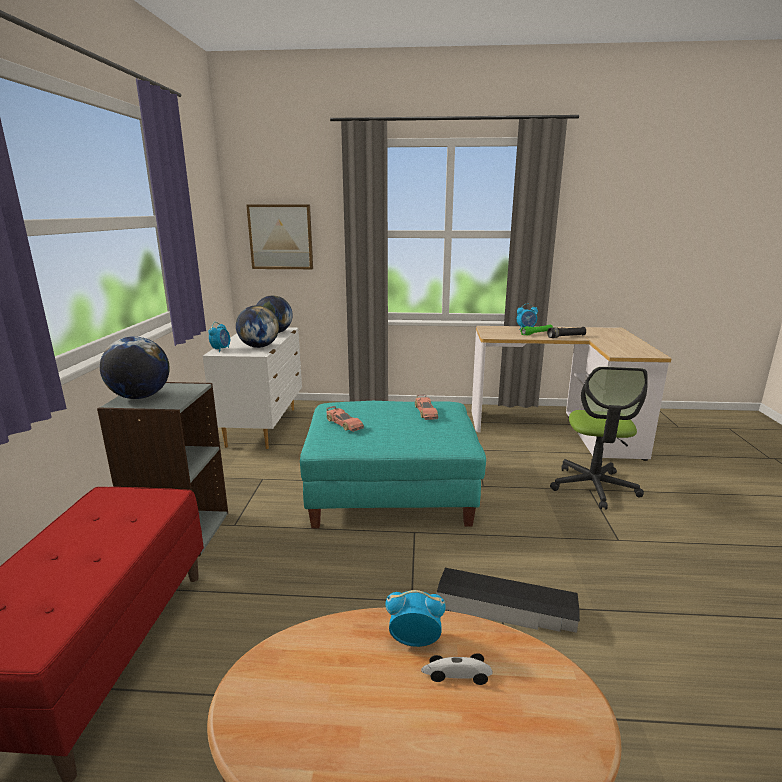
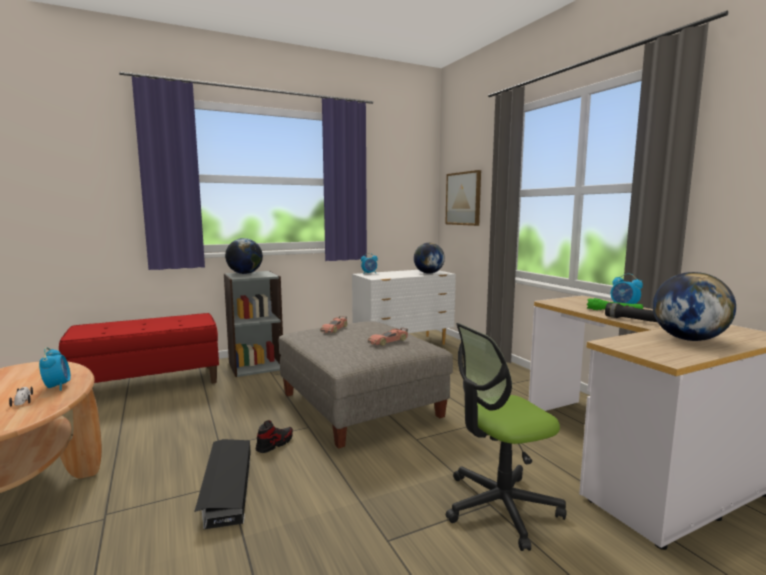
camera: 60 degrees right, 10 degrees down
globe [236,305,279,348] -> globe moved to [653,272,736,341]
turquoise ottoman [300,401,486,529] -> grey ottoman [279,322,453,449]
none -> shoe [256,420,293,453]

